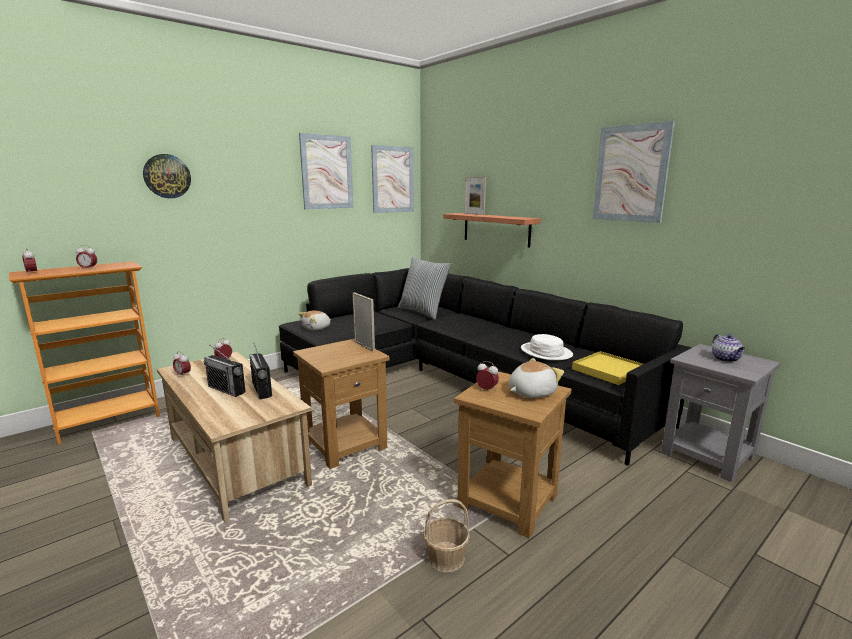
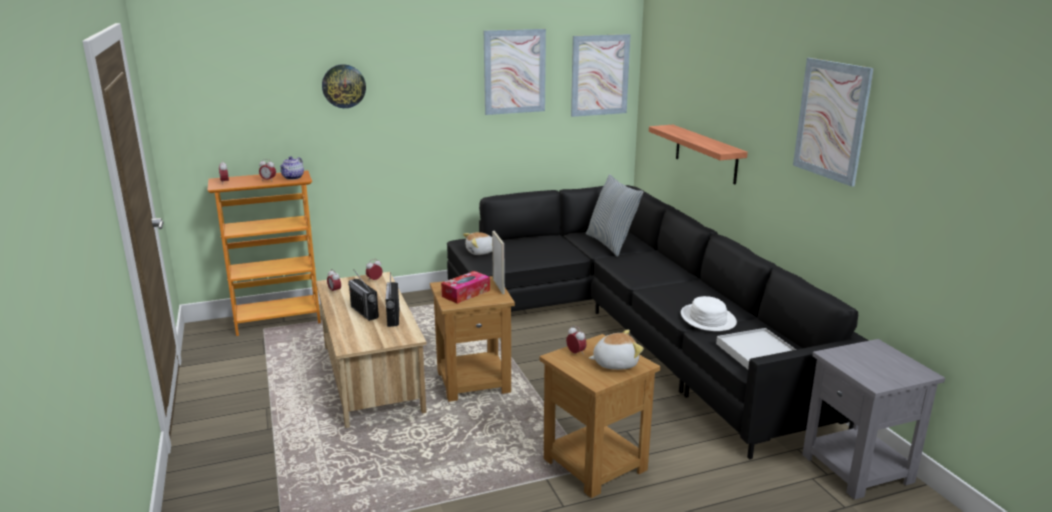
camera: 20 degrees right, 5 degrees up
basket [423,499,470,573] -> none
picture frame [464,177,486,215] -> none
yellow tray [572,351,643,385] -> white tray [716,328,796,369]
teapot [712,334,745,362] -> teapot moved to [280,156,304,180]
none -> tissue box [441,271,490,304]

